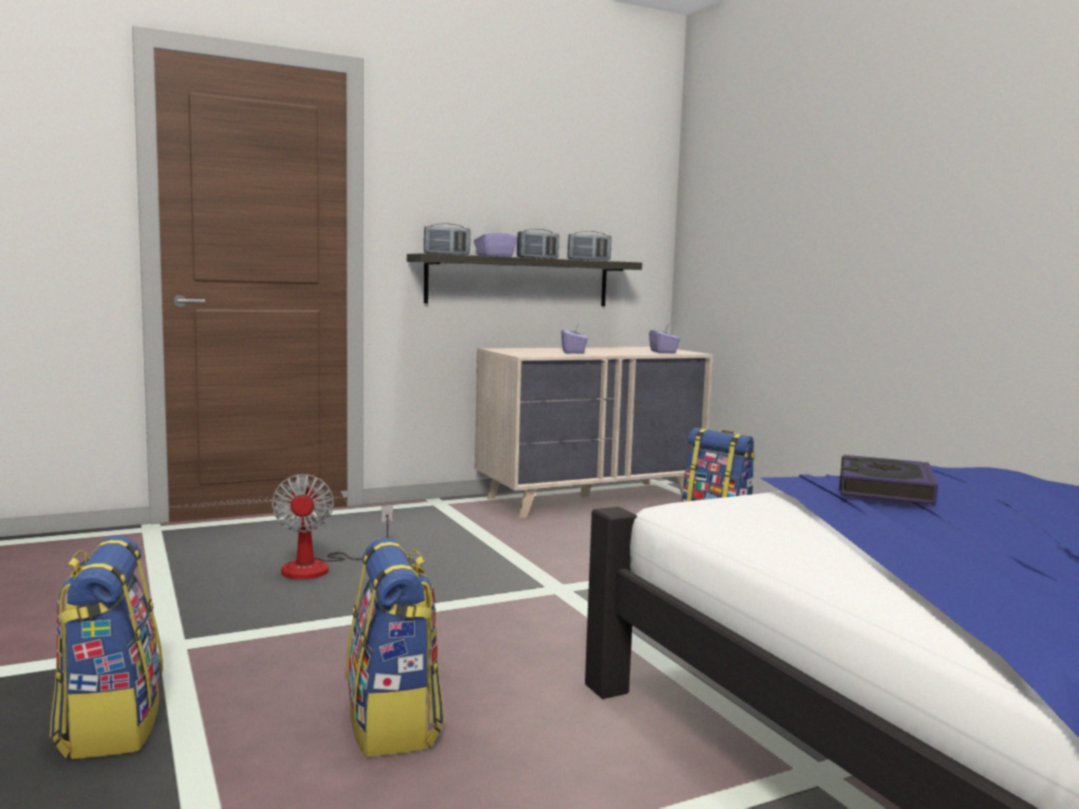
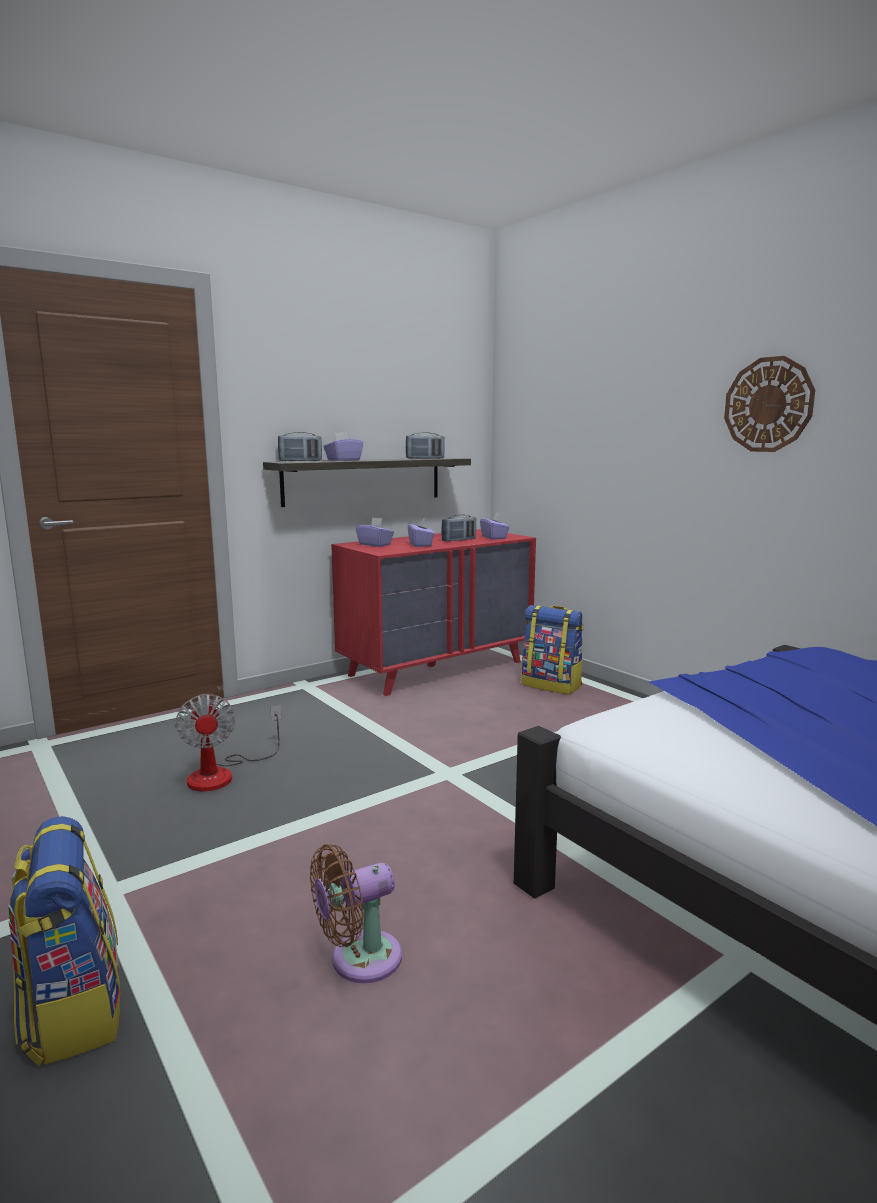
camera: 10 degrees left, 5 degrees up
backpack [346,538,445,757] -> brown fan [310,844,402,983]
beige dresser [475,347,713,518] -> red dresser [331,529,536,696]
radio [517,229,559,259] -> radio moved to [441,514,476,542]
book [839,455,938,505] -> none
none -> purple tissue box [356,517,394,547]
none -> wall clock [724,356,815,452]

